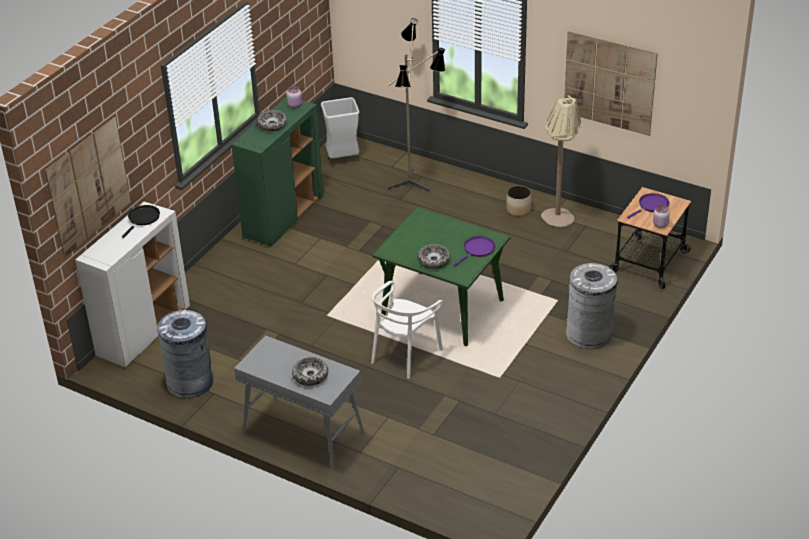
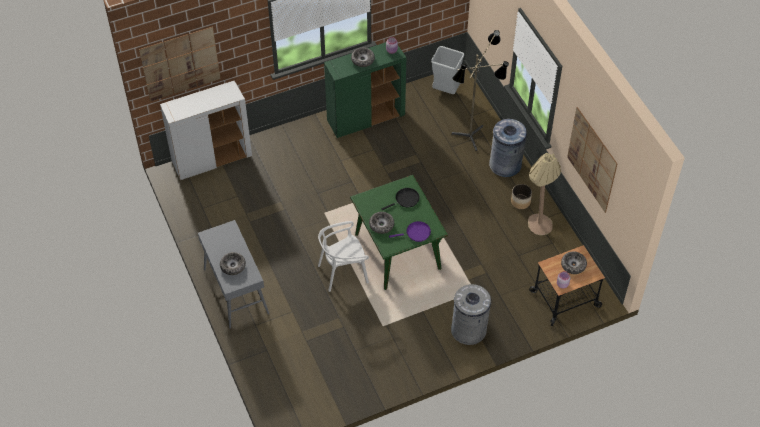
camera: 35 degrees right, 15 degrees up
black frying pan [122,205,160,238] -> black frying pan moved to [382,188,420,210]
grey trash can [157,310,213,398] -> grey trash can moved to [489,119,527,177]
purple frying pan [627,193,669,218] -> bowl [561,251,587,274]

